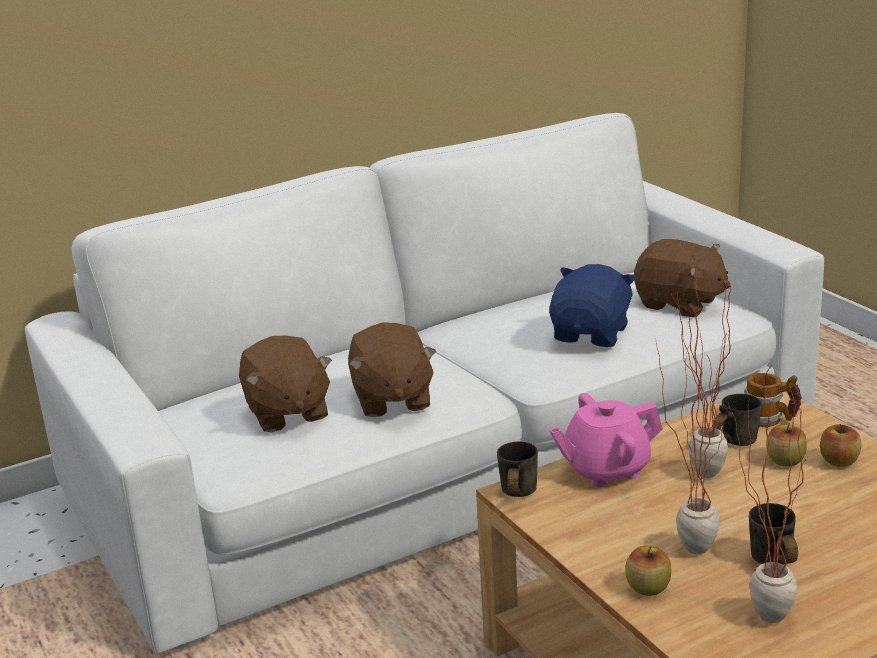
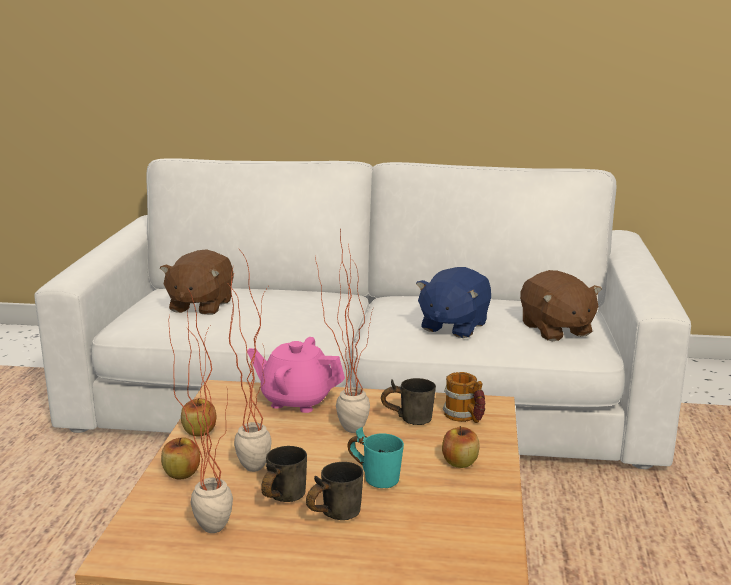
camera: 35 degrees right, 5 degrees down
brown plush toy [348,322,437,417] -> none
grey mug [497,441,538,497] -> grey mug moved to [306,462,363,520]
blue plush toy [549,264,637,347] -> blue plush toy turned 150 degrees clockwise [416,267,491,338]
apple [766,424,807,467] -> apple moved to [181,398,217,437]
none -> turquoise mug [347,427,404,488]

